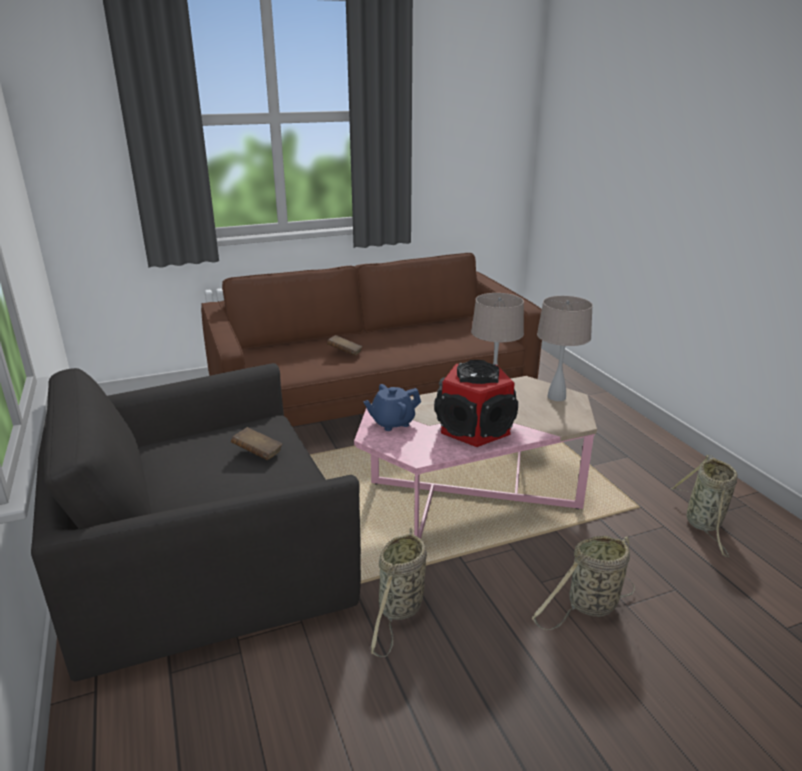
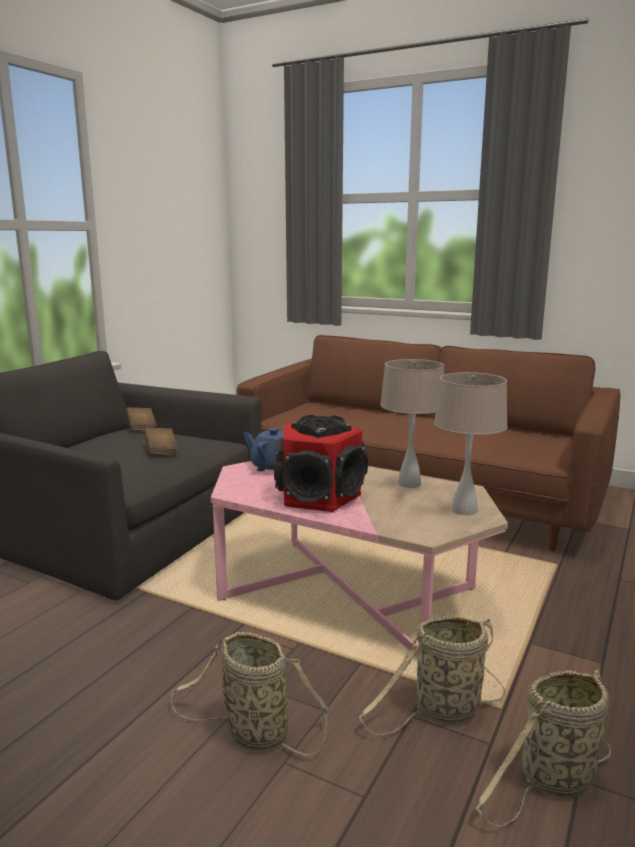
camera: 50 degrees right, 10 degrees down
brown book [327,335,363,356] -> brown book moved to [126,407,157,431]
basket [371,528,427,657] -> basket moved to [359,616,506,735]

